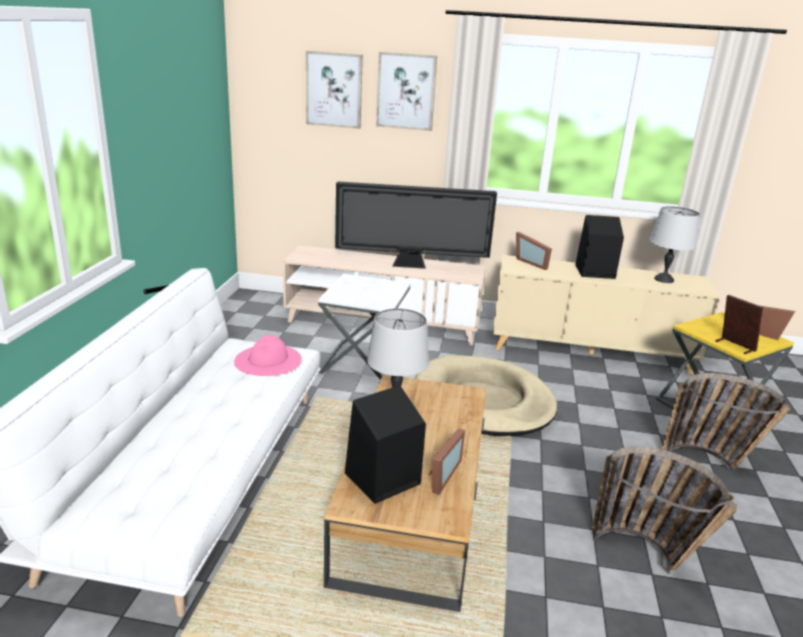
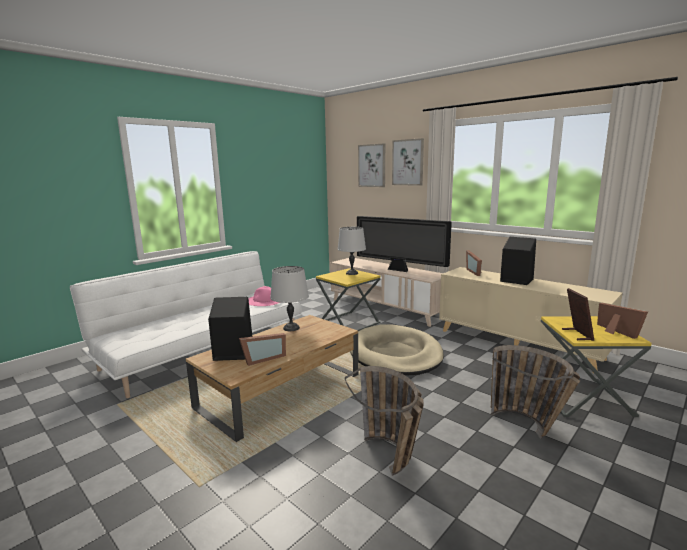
camera: 35 degrees right, 10 degrees down
white side table [318,274,410,379] -> yellow side table [316,268,381,331]
grey table lamp [649,206,700,283] -> grey table lamp moved to [337,227,366,275]

